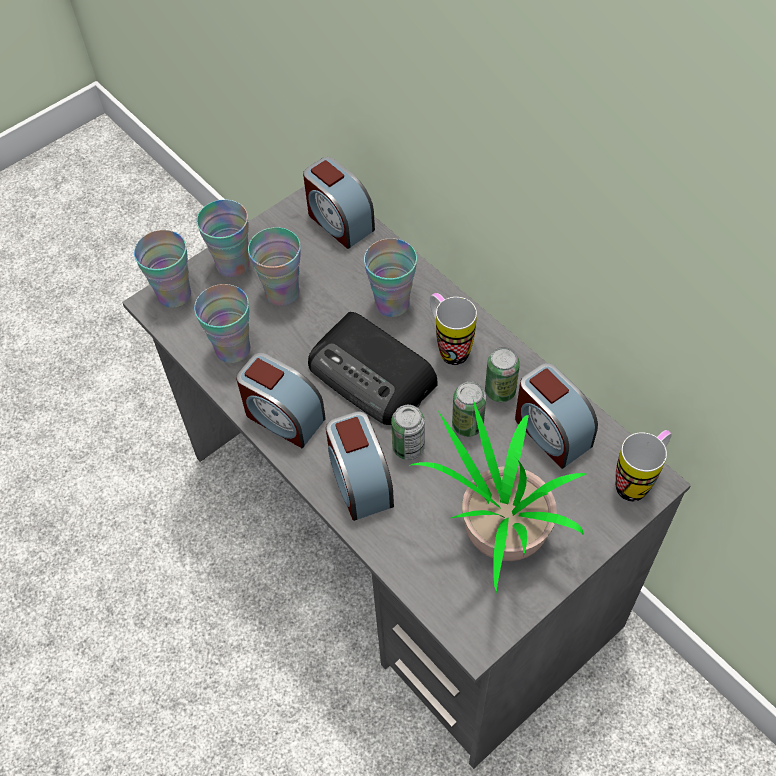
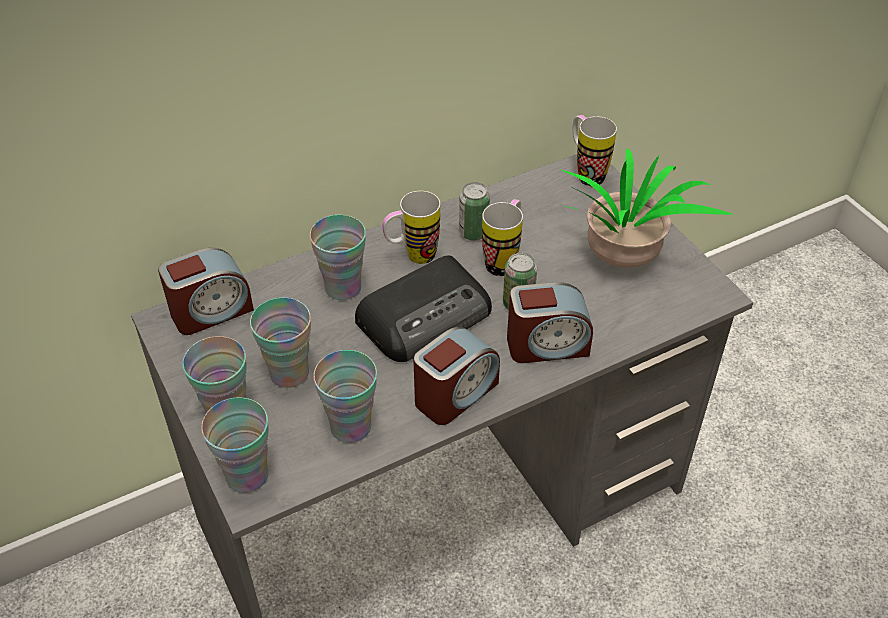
camera: 80 degrees left, 10 degrees down
can [452,381,486,437] -> mug [482,199,523,276]
alarm clock [515,363,598,469] -> none

